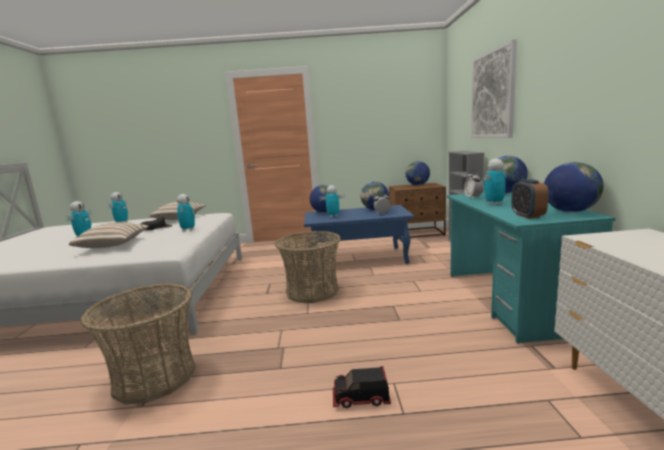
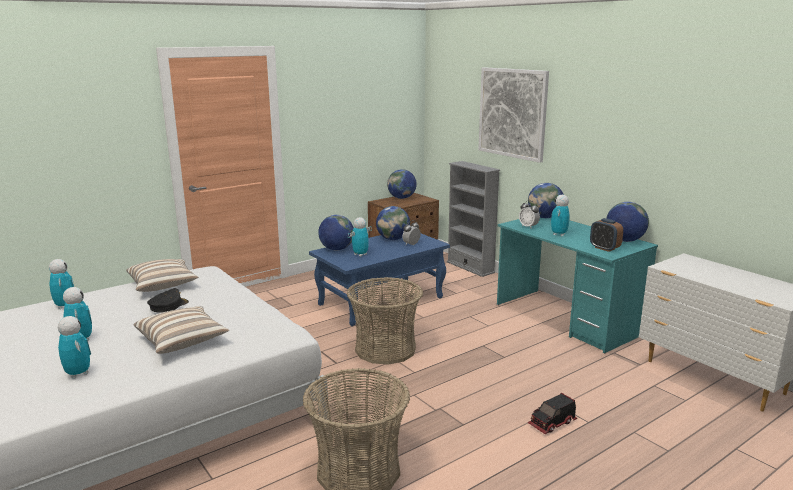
camera: 35 degrees left, 5 degrees up
toy robot [177,194,195,231] -> toy robot moved to [58,316,91,379]

